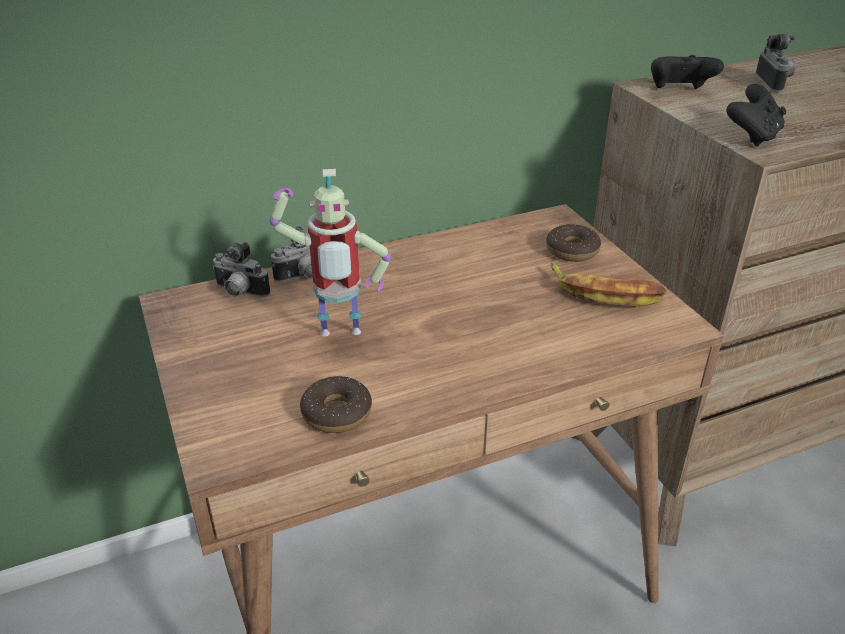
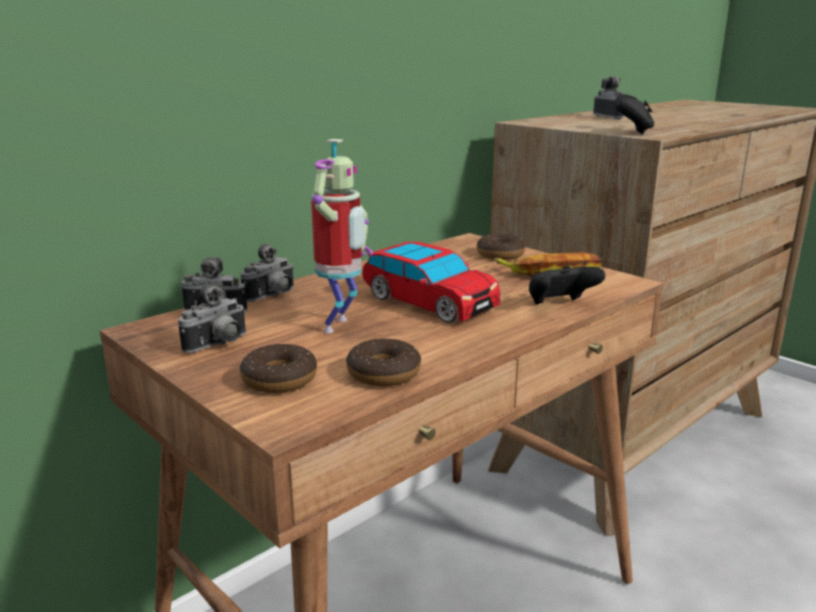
camera: 20 degrees left, 15 degrees down
toy robot [270,169,391,337] -> toy robot turned 45 degrees counterclockwise [311,139,373,333]
black game controller [651,55,724,89] -> black game controller moved to [529,266,605,304]
none -> camera [178,283,246,353]
none -> donut [240,344,317,393]
none -> toy car [362,242,501,323]

